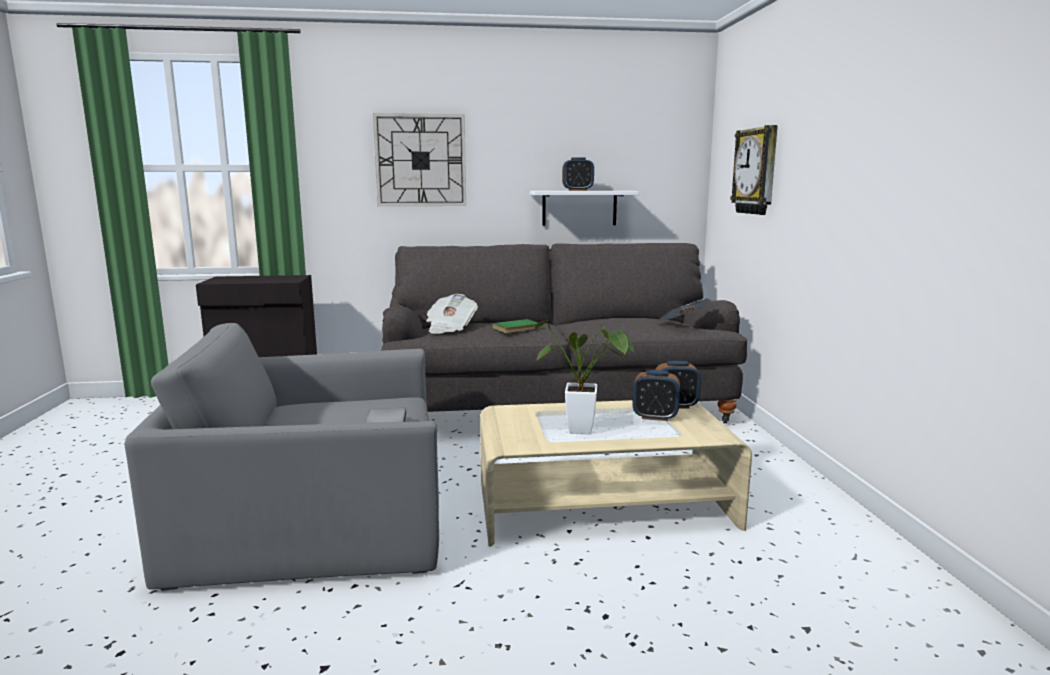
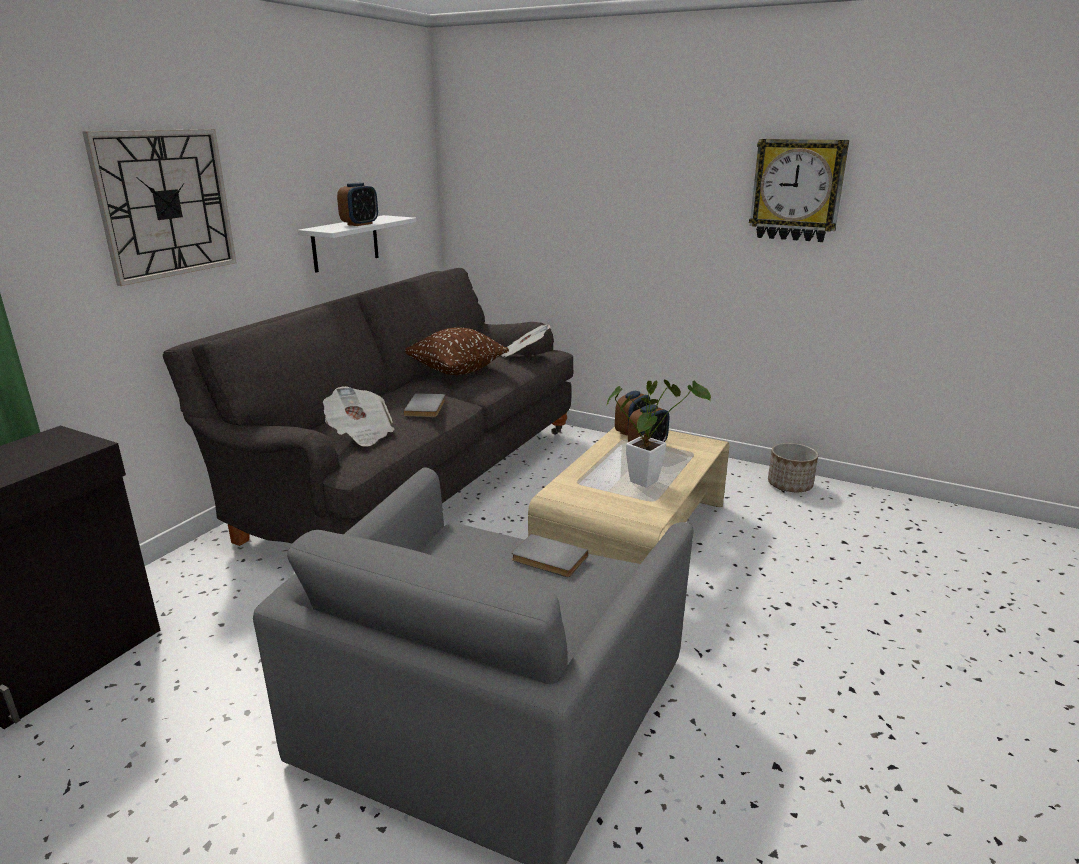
camera: 55 degrees left, 10 degrees up
green book [492,319,540,333] -> grey book [403,393,446,417]
wall clock [730,125,778,215] -> wall clock moved to [749,139,849,242]
none -> brown pillow [405,327,509,375]
none -> planter [768,443,818,492]

